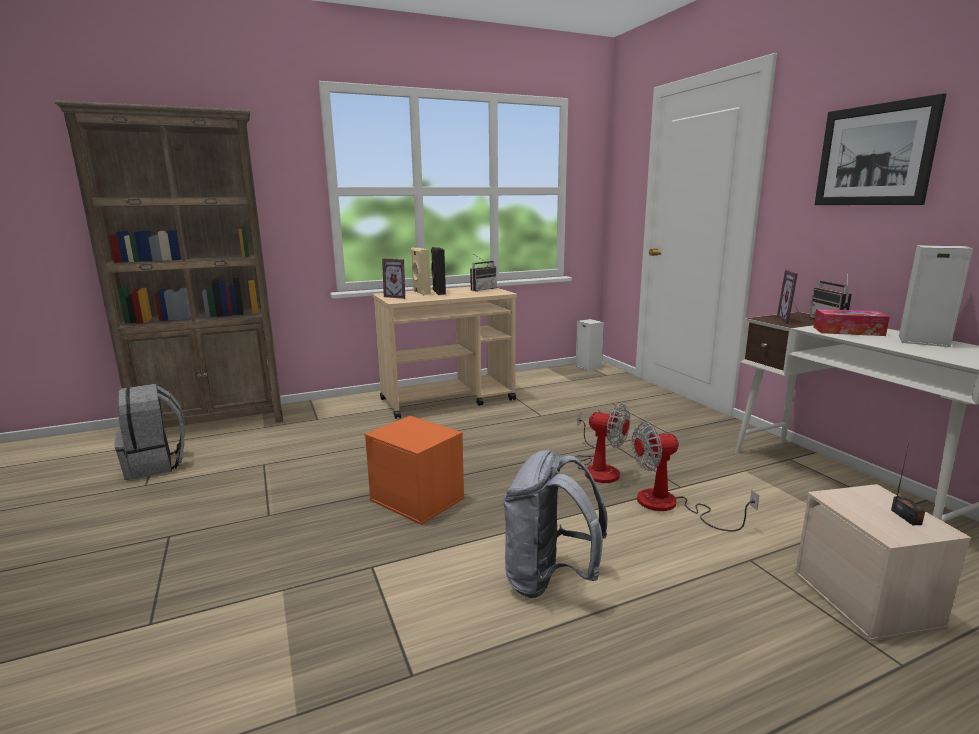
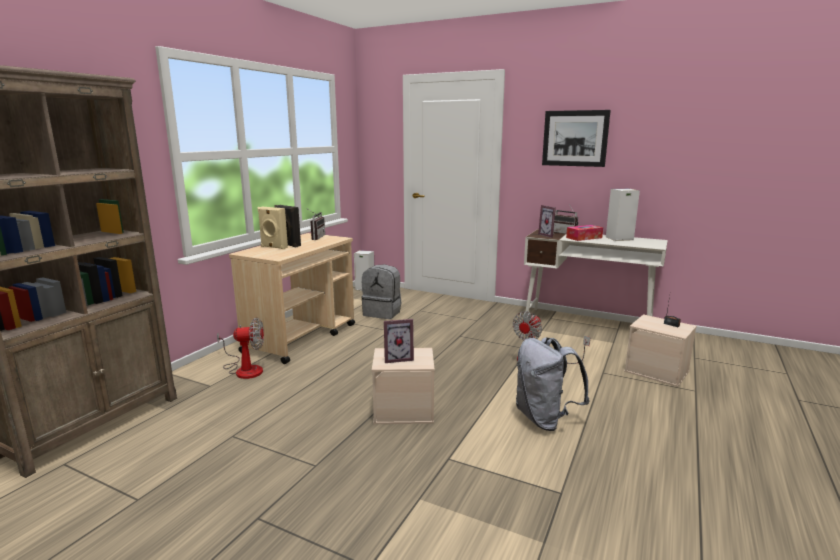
camera: 40 degrees left, 0 degrees up
grey backpack [114,383,185,480] -> grey backpack moved to [361,264,401,319]
orange storage box [364,416,465,525] -> beige storage box [372,348,435,424]
picture frame [382,259,405,299] -> picture frame moved to [384,319,414,363]
fan [575,404,630,483] -> fan moved to [217,318,264,379]

